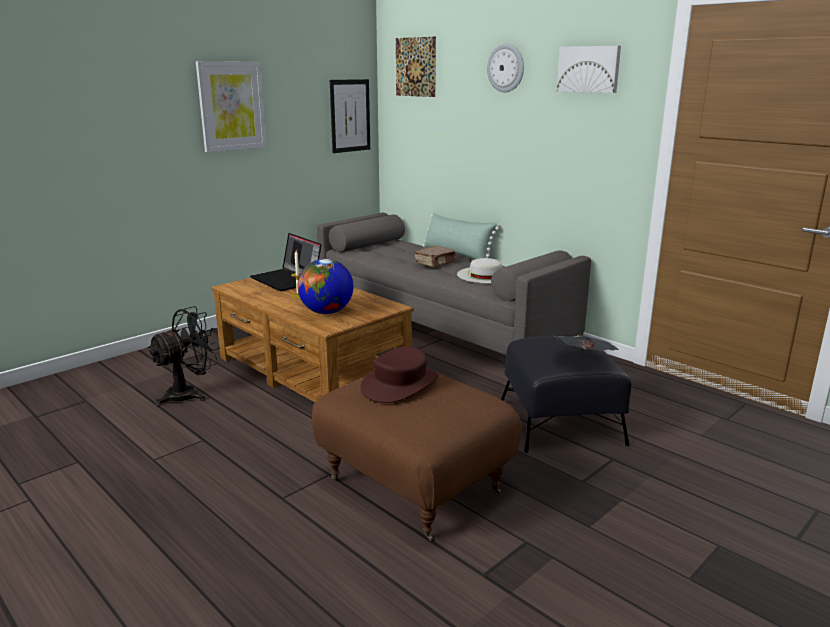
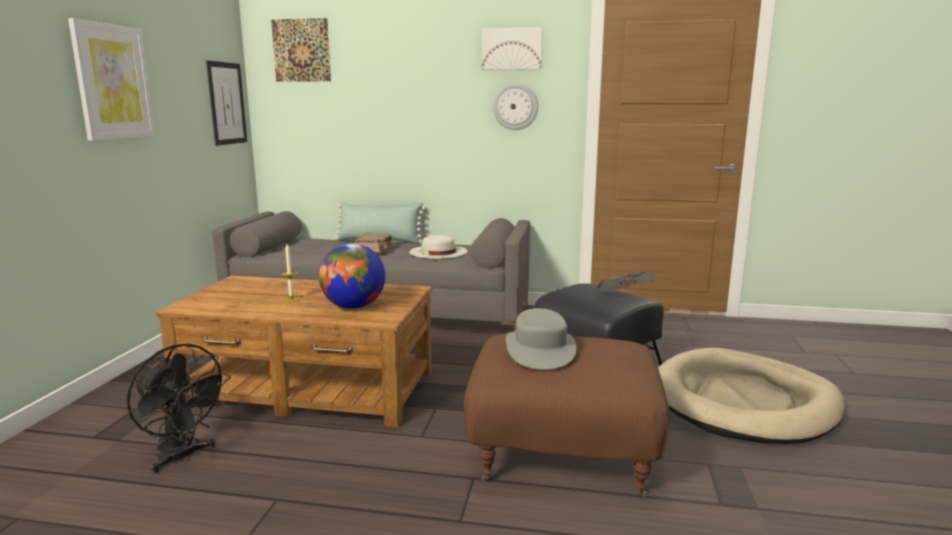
camera: 35 degrees left, 5 degrees down
black fan [147,306,220,406] -> black fan turned 120 degrees clockwise [127,344,231,473]
laptop [250,233,321,291] -> none
brown hat [360,346,439,403] -> grey hat [506,308,577,370]
wall clock [487,43,524,93] -> wall clock moved to [493,83,538,130]
none -> beige dog bed [658,348,845,444]

